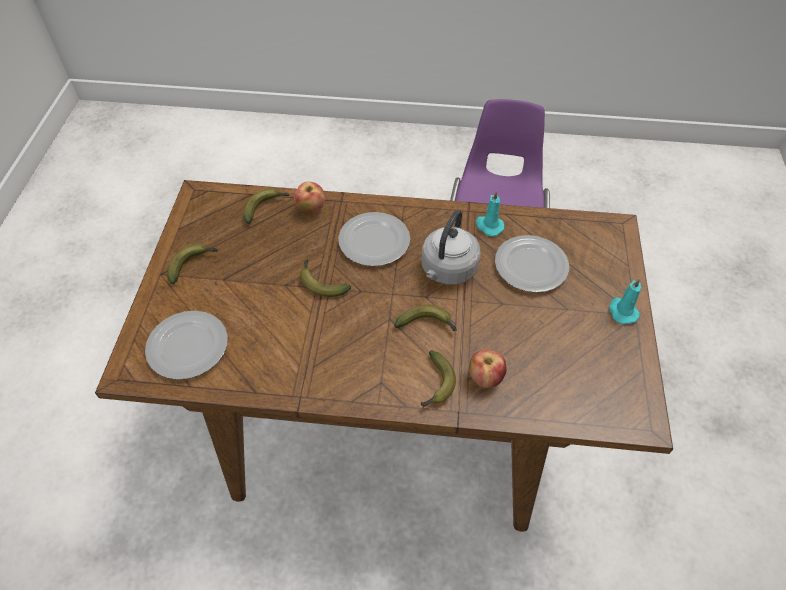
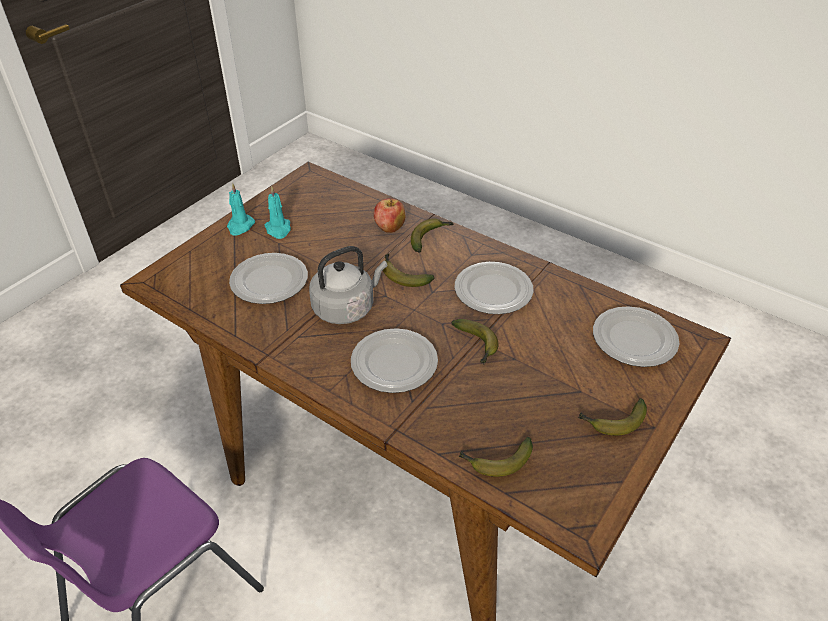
camera: 150 degrees left, 10 degrees down
apple [294,182,325,215] -> none
turquoise candle [476,190,505,236] -> turquoise candle moved to [264,186,291,239]
none -> plate [455,262,534,314]

